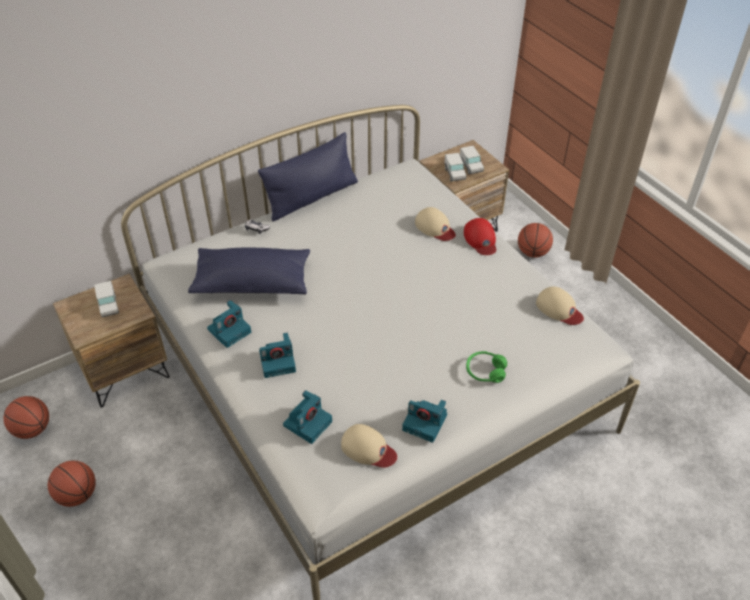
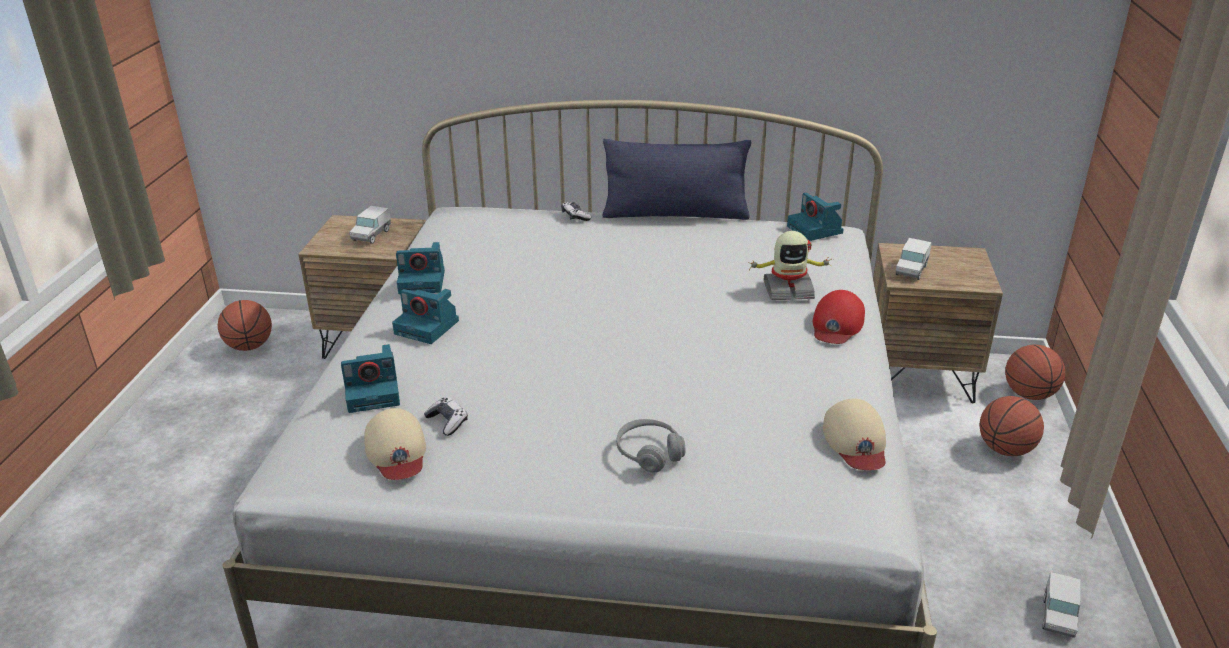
camera: 40 degrees right, 15 degrees down
basketball [48,461,96,507] -> basketball moved to [1005,344,1065,400]
blue pillow [188,248,310,294] -> none
camera [402,400,447,443] -> camera moved to [787,192,844,241]
beige cap [415,207,456,241] -> toy robot [749,231,833,300]
toy truck [460,146,484,174] -> toy truck moved to [1042,572,1081,638]
green headphones [466,351,507,383] -> grey headphones [617,419,686,472]
none -> game controller [424,397,468,436]

